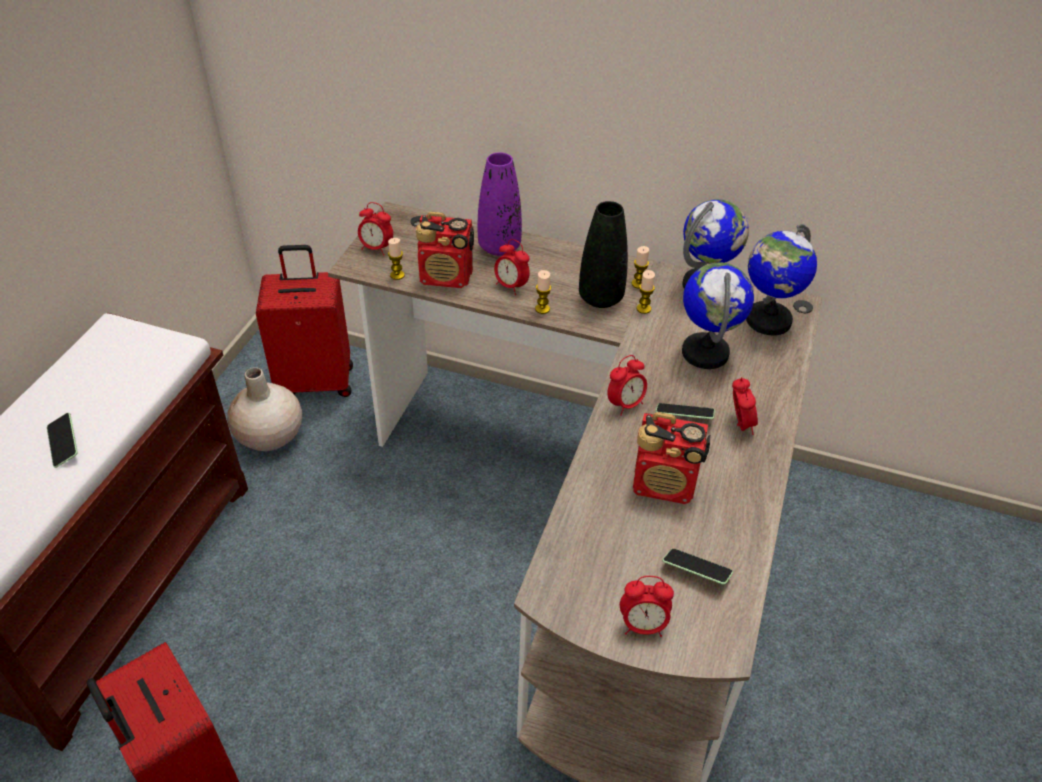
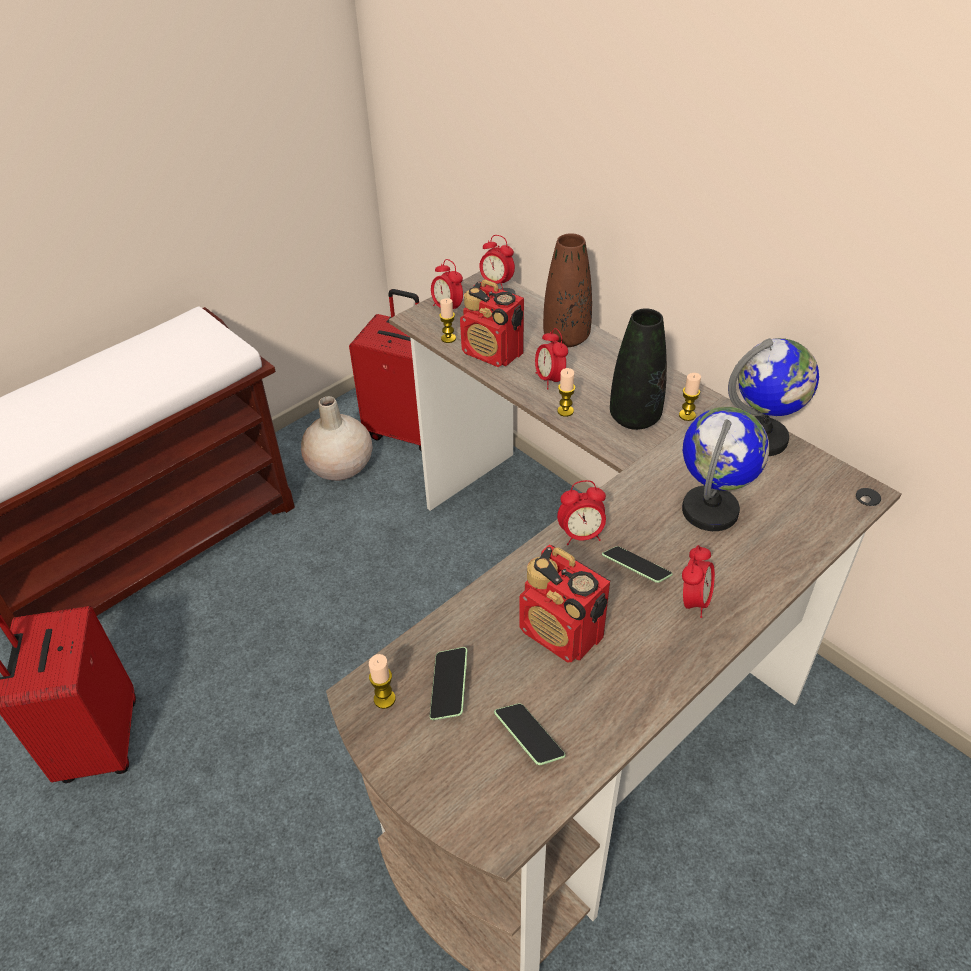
camera: 30 degrees right, 0 degrees up
phone [47,413,78,468] -> phone moved to [430,647,468,720]
purple vase [478,152,522,256] -> brown vase [543,233,592,347]
alarm clock [620,576,674,637] -> alarm clock moved to [479,235,515,290]
candle [636,270,655,314] -> candle moved to [369,654,396,709]
globe [746,224,817,335] -> none

